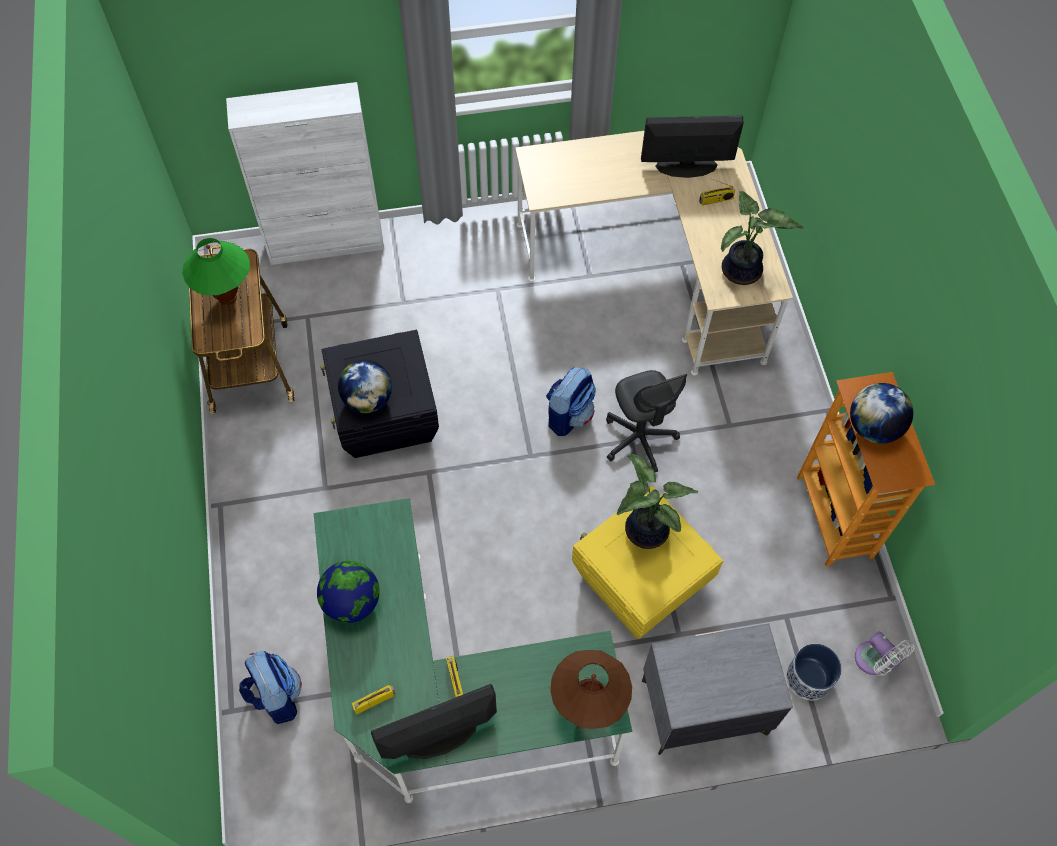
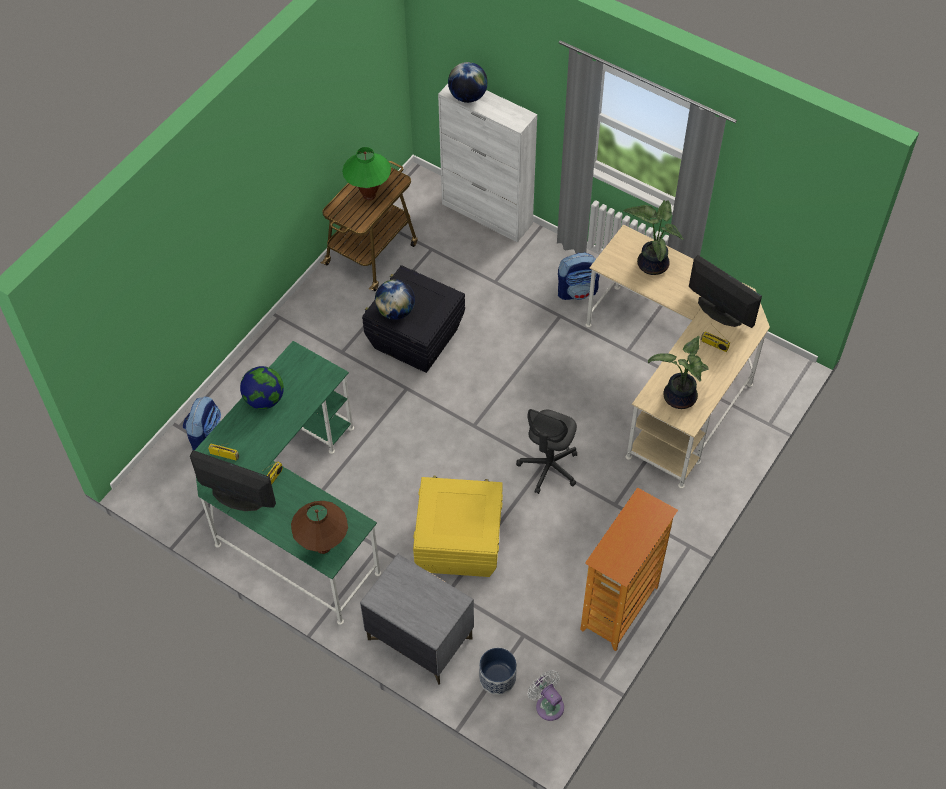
camera: 45 degrees right, 5 degrees down
backpack [546,367,596,436] -> backpack moved to [558,253,599,300]
potted plant [617,454,699,549] -> potted plant moved to [623,200,684,275]
globe [850,383,913,443] -> globe moved to [448,62,488,103]
white fan [855,632,914,676] -> white fan turned 135 degrees clockwise [527,670,564,721]

